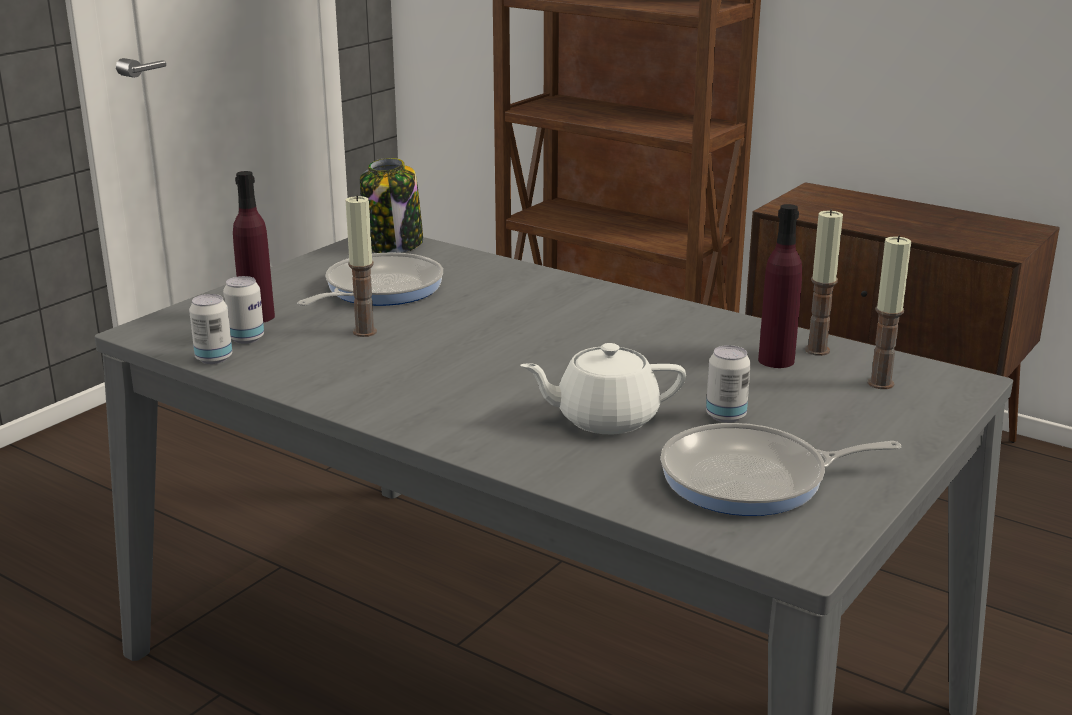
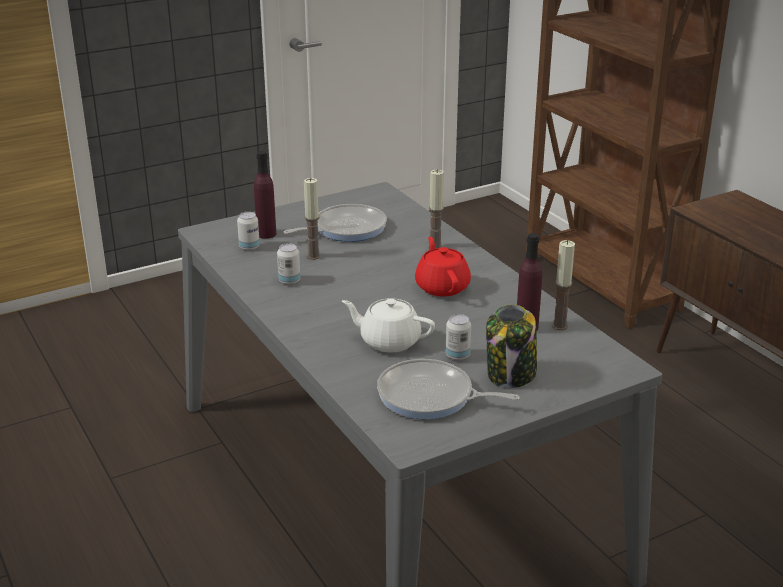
camera: 25 degrees right, 5 degrees up
can [189,294,232,364] -> can moved to [277,243,300,285]
jar [360,158,423,253] -> jar moved to [486,305,537,388]
candle [867,235,911,389] -> candle moved to [428,169,444,248]
none -> red teapot [415,237,471,297]

